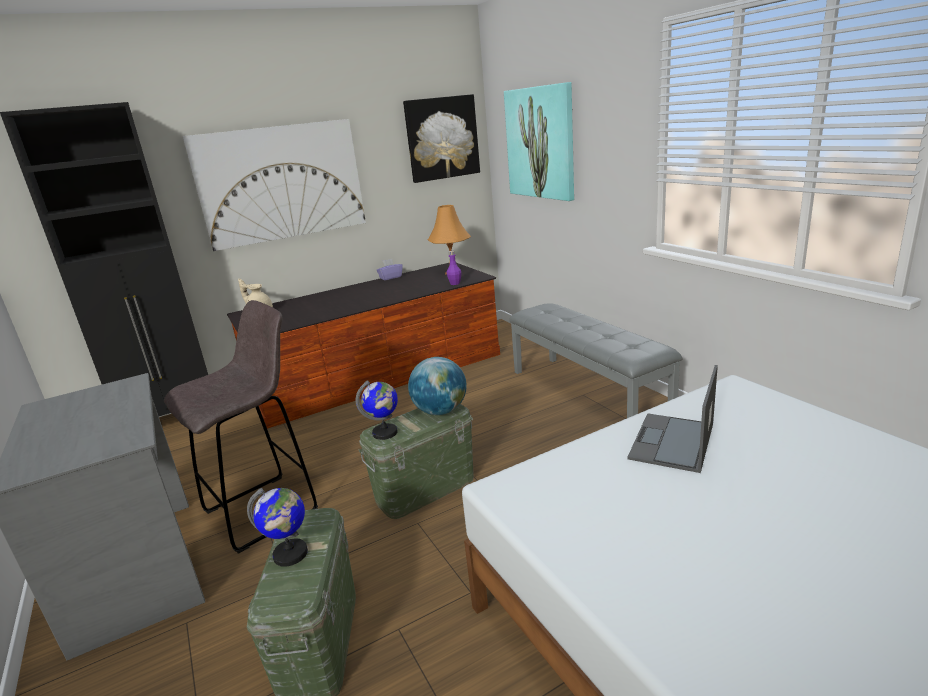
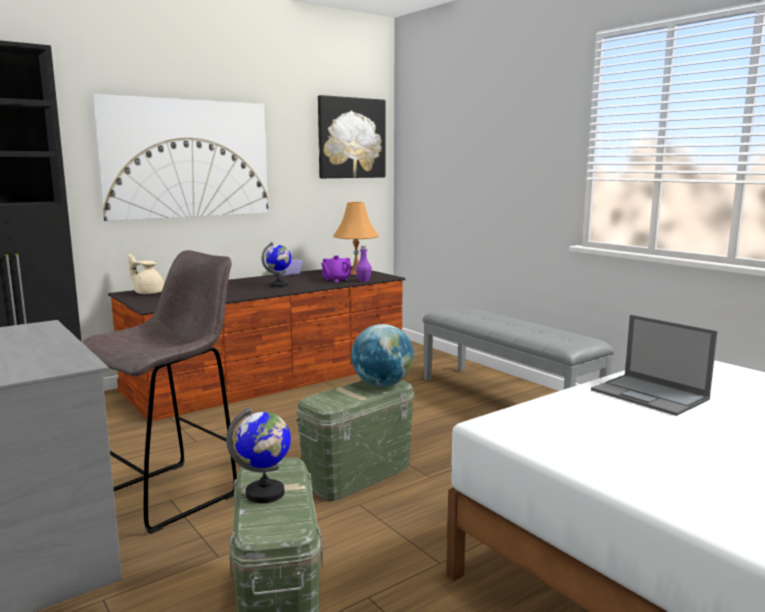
camera: 10 degrees left, 10 degrees down
globe [356,380,398,440] -> globe moved to [261,242,292,287]
picture [504,82,574,201] -> none
laptop [627,365,718,473] -> laptop turned 60 degrees counterclockwise [591,315,718,416]
none -> purple teapot [321,255,351,282]

